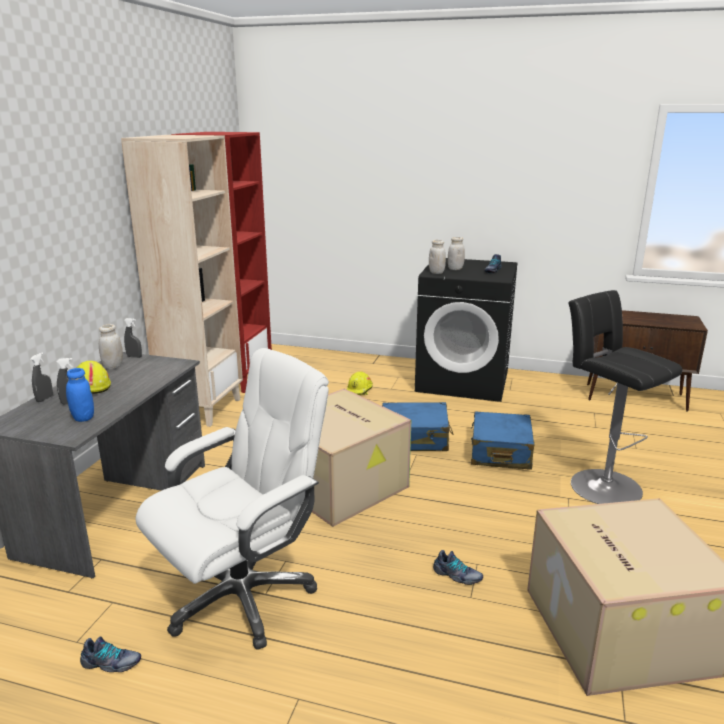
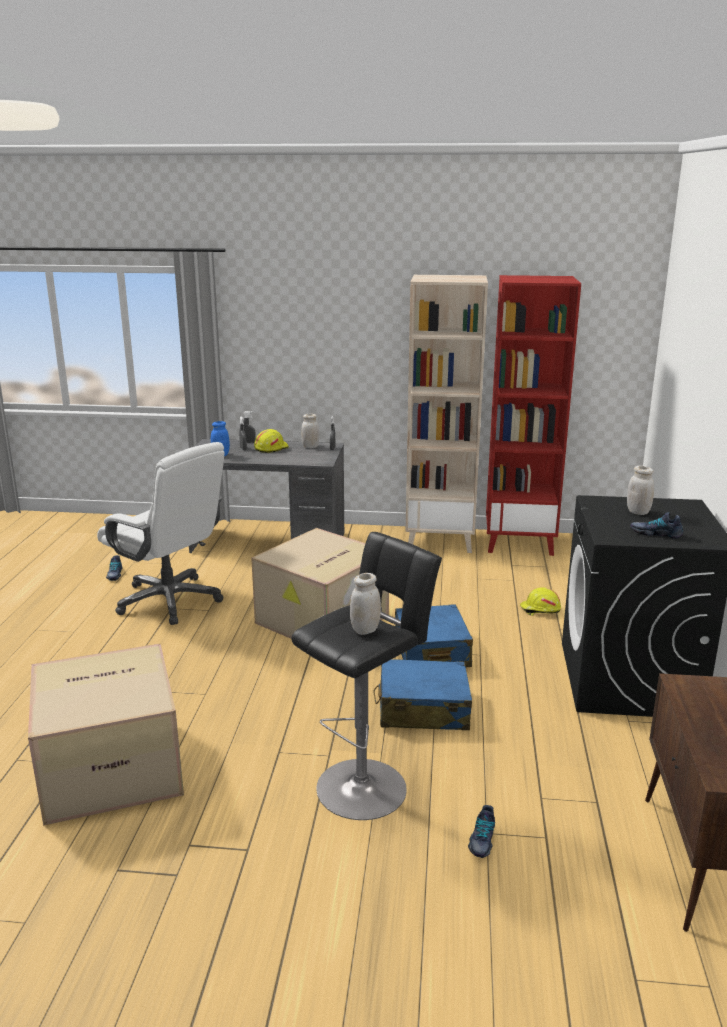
camera: 80 degrees right, 0 degrees up
white jar [429,240,446,274] -> white jar moved to [350,573,381,635]
shoe [433,550,483,585] -> shoe moved to [468,805,495,858]

